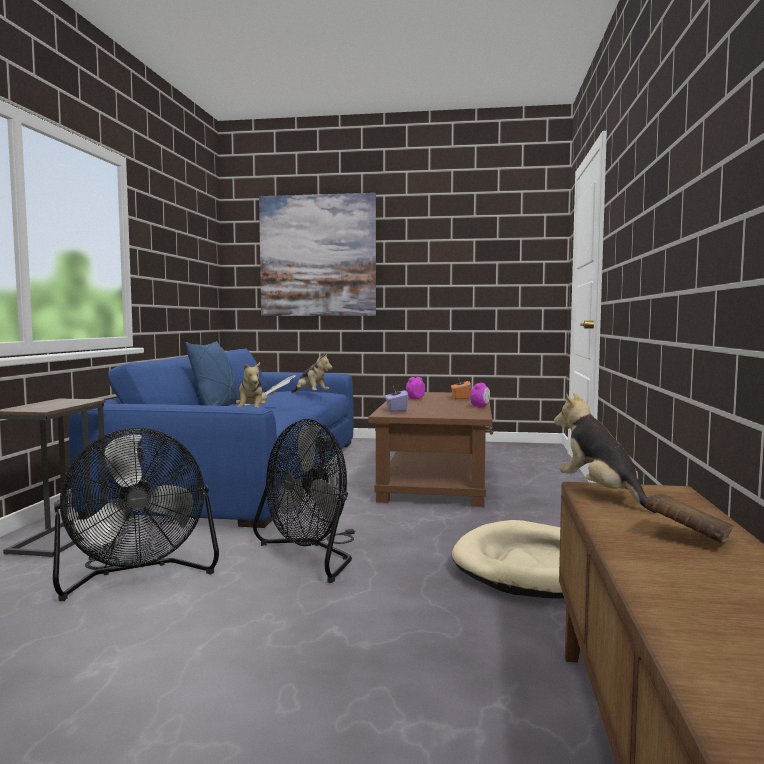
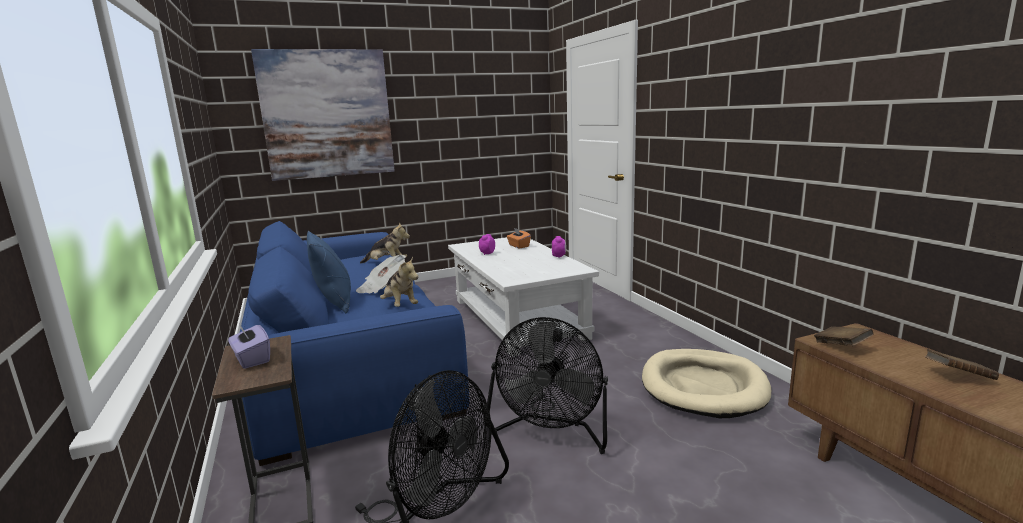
camera: 30 degrees left, 10 degrees up
brown coffee table [368,392,493,507] -> white coffee table [448,237,599,357]
purple tissue box [385,386,408,412] -> purple tissue box moved to [228,323,270,369]
plush toy [554,393,658,513] -> brown book [814,326,873,346]

